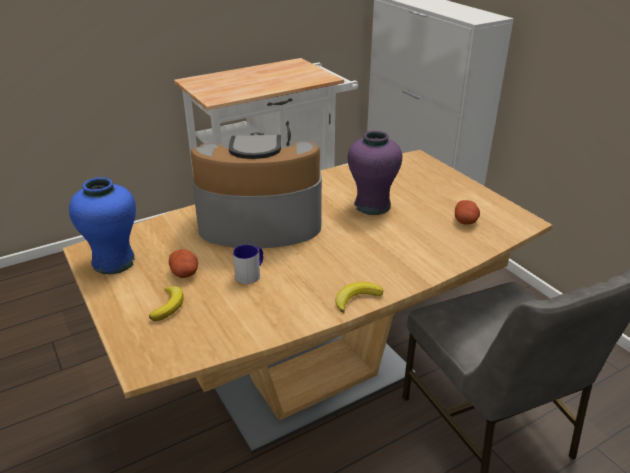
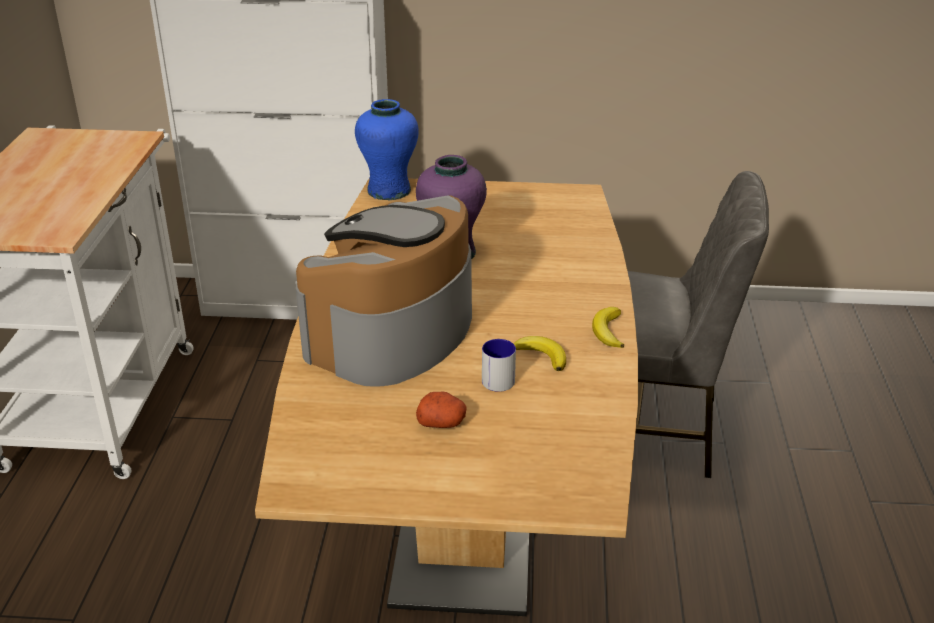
camera: 55 degrees left, 0 degrees up
blue vase [69,177,136,275] -> blue vase moved to [355,99,419,201]
banana [149,286,184,321] -> banana moved to [514,336,566,371]
potato [455,200,480,225] -> none

